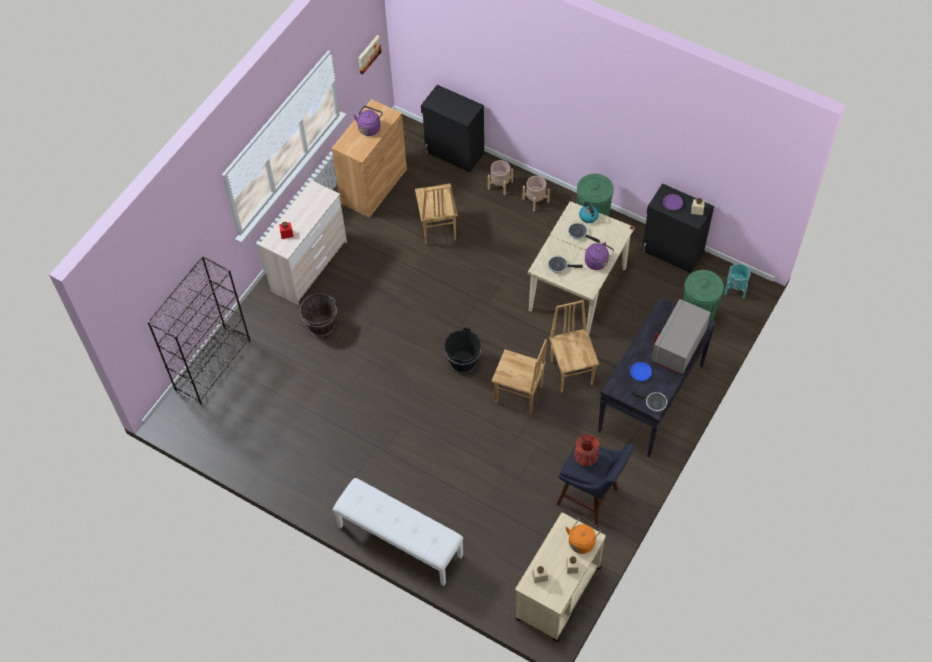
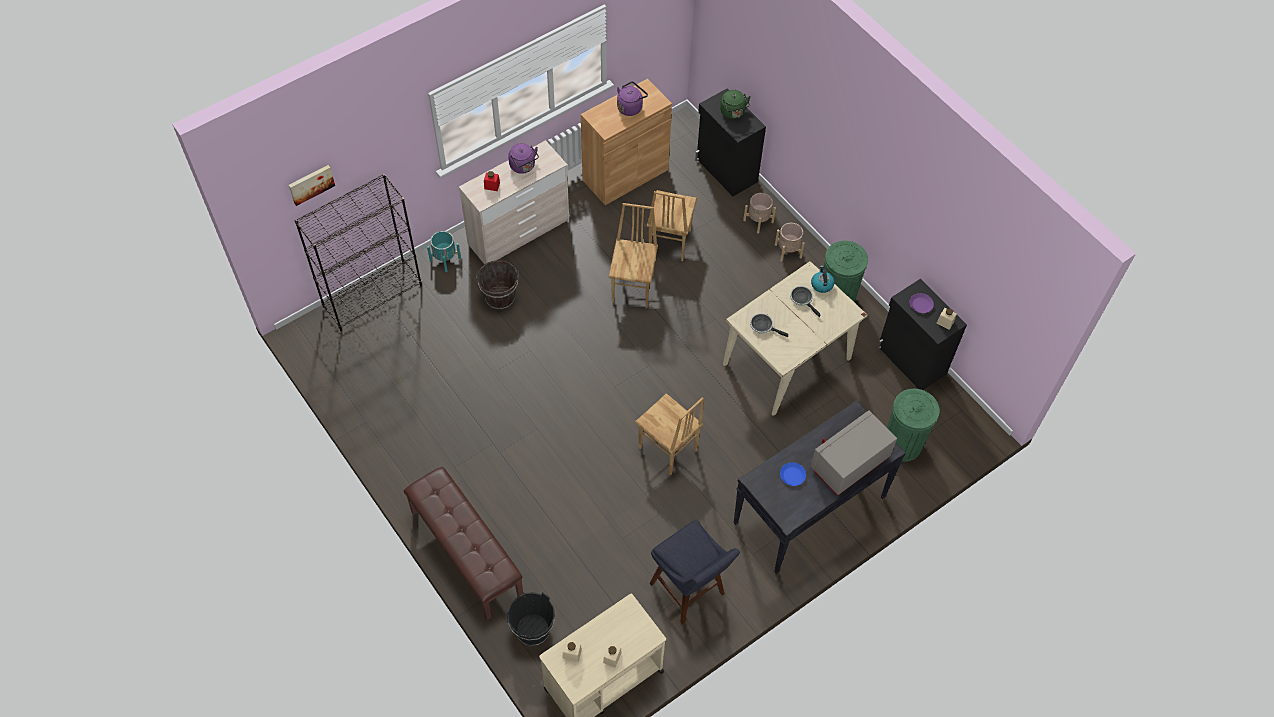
camera: 20 degrees right, 0 degrees up
white bench [333,478,464,586] -> brown bench [404,467,523,620]
picture [358,35,382,74] -> picture moved to [289,165,335,206]
black bucket [444,327,481,374] -> black bucket moved to [507,592,555,646]
brown chair [549,300,599,393] -> brown chair moved to [609,203,658,308]
orange kettle [566,518,601,554] -> none
red vase [574,434,599,466] -> none
purple kettle [585,242,614,270] -> purple kettle moved to [508,143,539,174]
frying pan [631,391,667,412] -> none
turquoise planter [724,263,751,298] -> turquoise planter moved to [427,231,461,272]
none -> green kettle [720,90,751,119]

